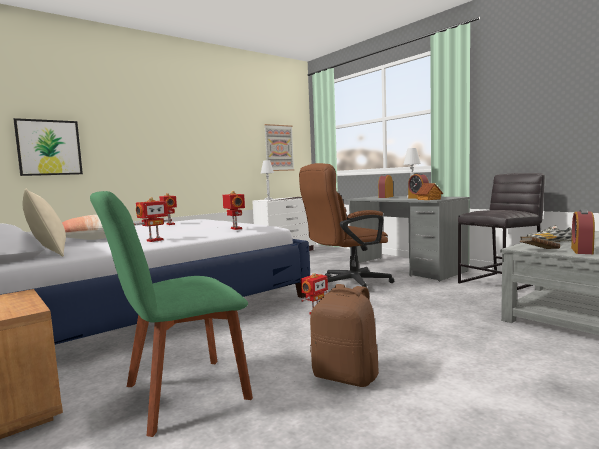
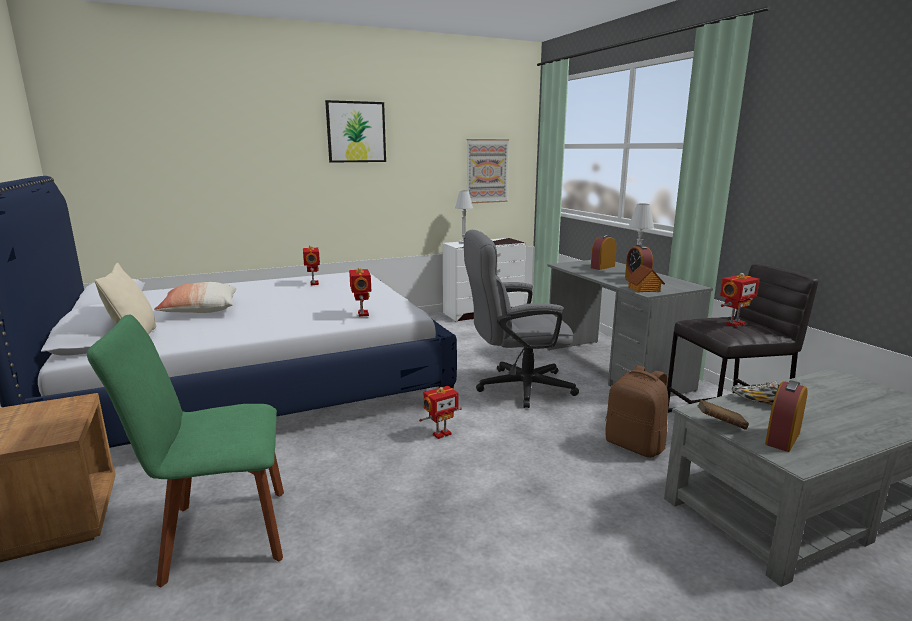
camera: 15 degrees right, 10 degrees up
picture [13,118,83,176] -> picture moved to [325,100,386,163]
toy robot [134,197,172,242] -> toy robot moved to [720,273,760,327]
brown office chair [299,163,394,288] -> grey office chair [464,230,579,408]
brown backpack [310,284,379,387] -> brown backpack moved to [605,365,668,458]

